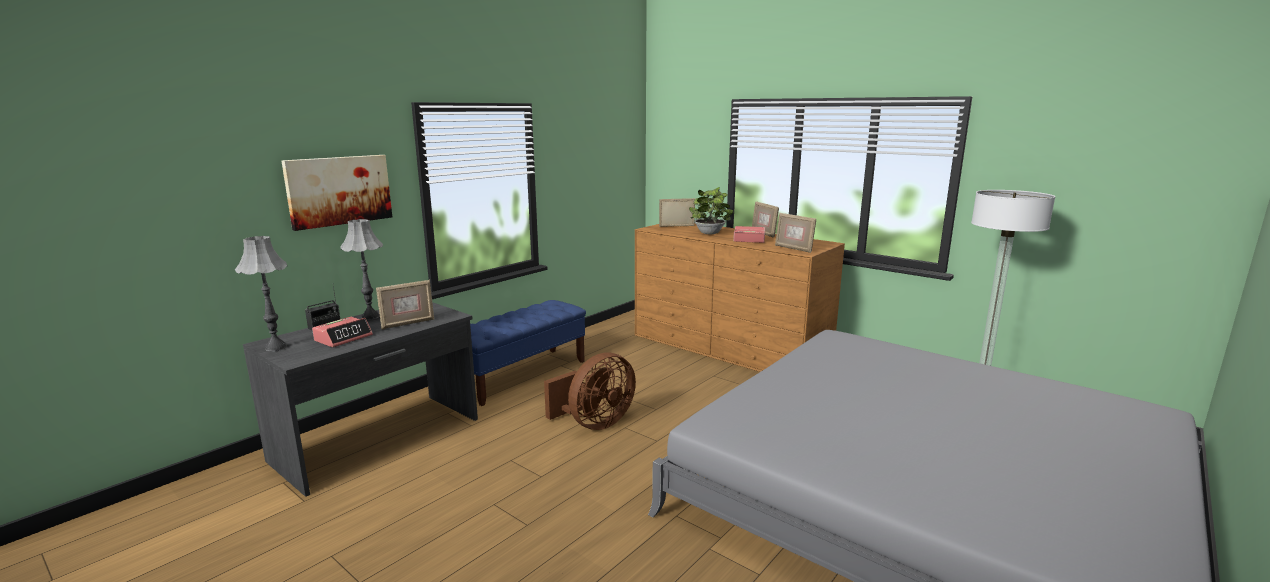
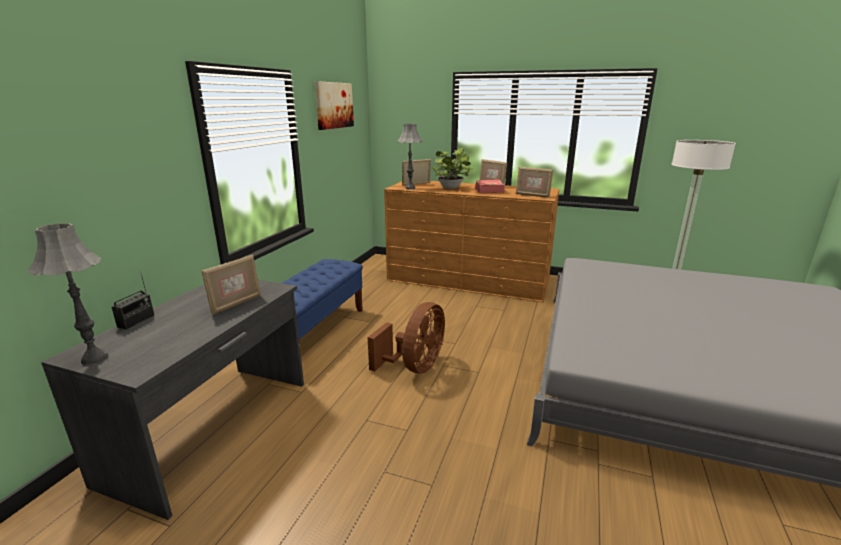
camera: 20 degrees left, 5 degrees up
picture [281,155,392,231] -> picture moved to [315,81,354,130]
alarm clock [312,317,373,347] -> none
grey table lamp [340,219,383,320] -> grey table lamp moved to [398,124,422,189]

